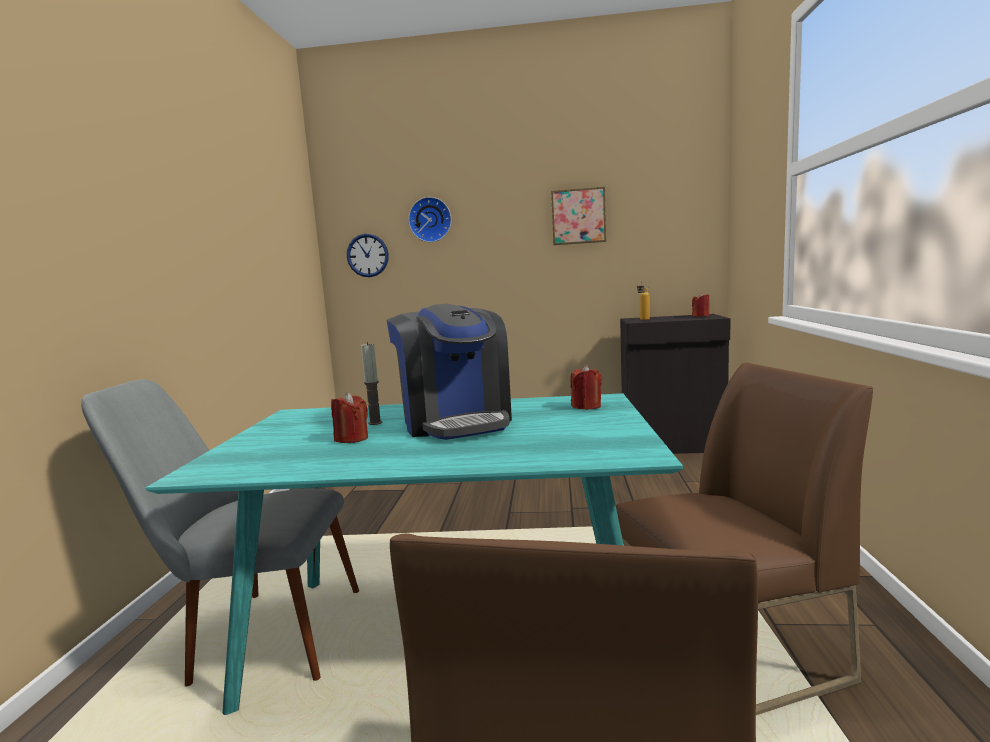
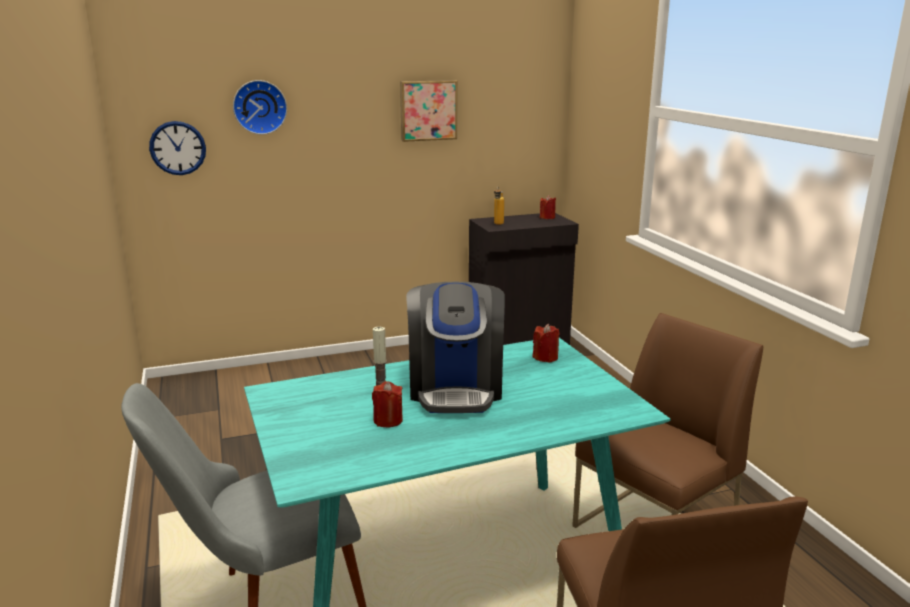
camera: 25 degrees left, 10 degrees up
coffee machine [387,304,512,440] -> coffee machine turned 45 degrees clockwise [406,282,505,413]

